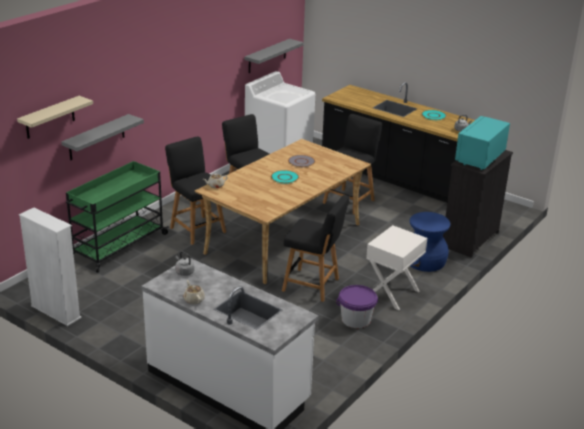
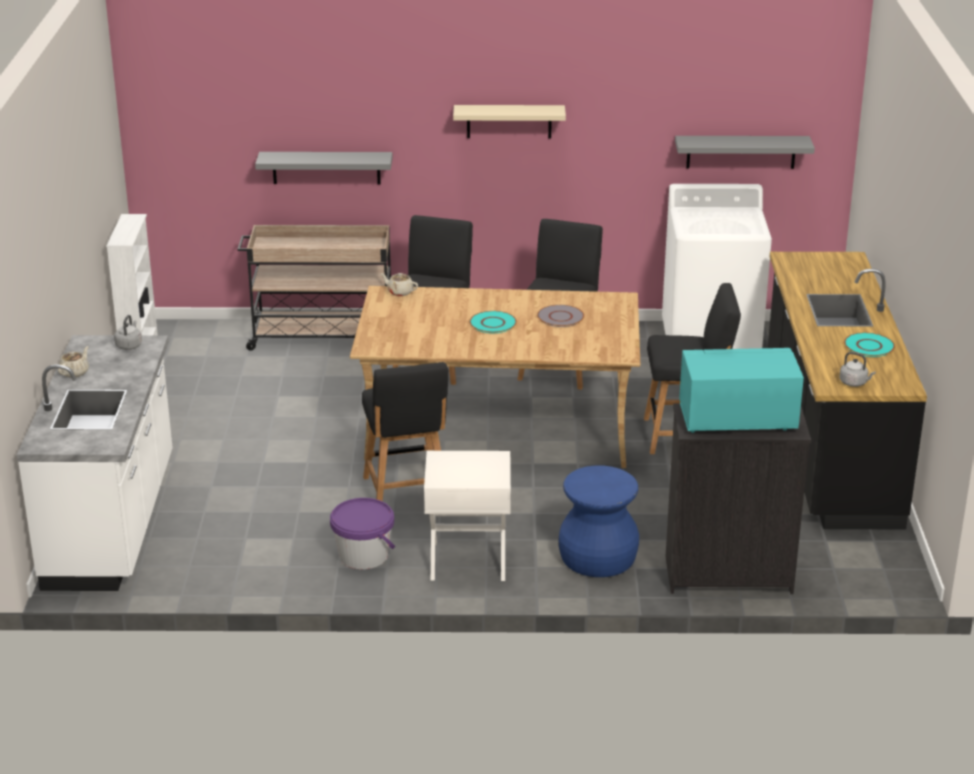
camera: 55 degrees right, 0 degrees up
beige shelf [17,96,93,139] -> beige shelf moved to [453,105,566,138]
green cart [66,161,169,273] -> beige cart [237,225,391,351]

